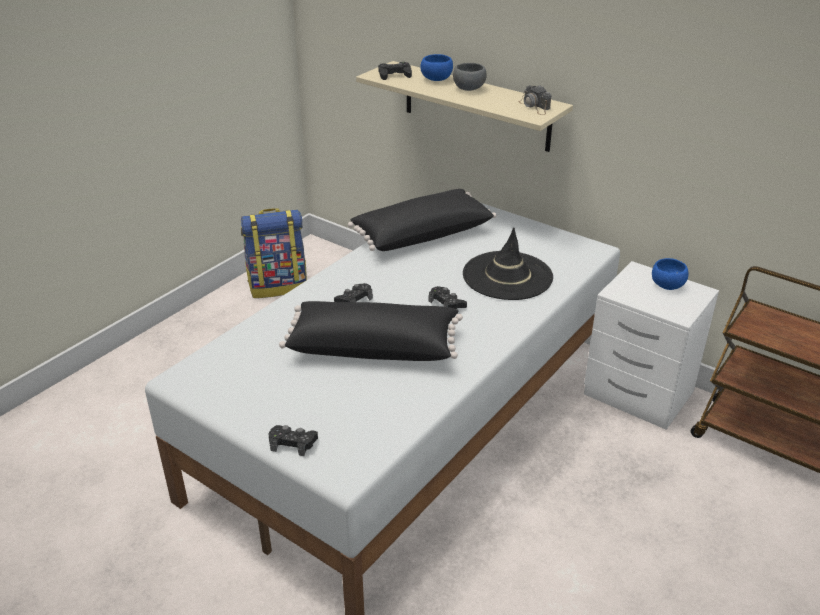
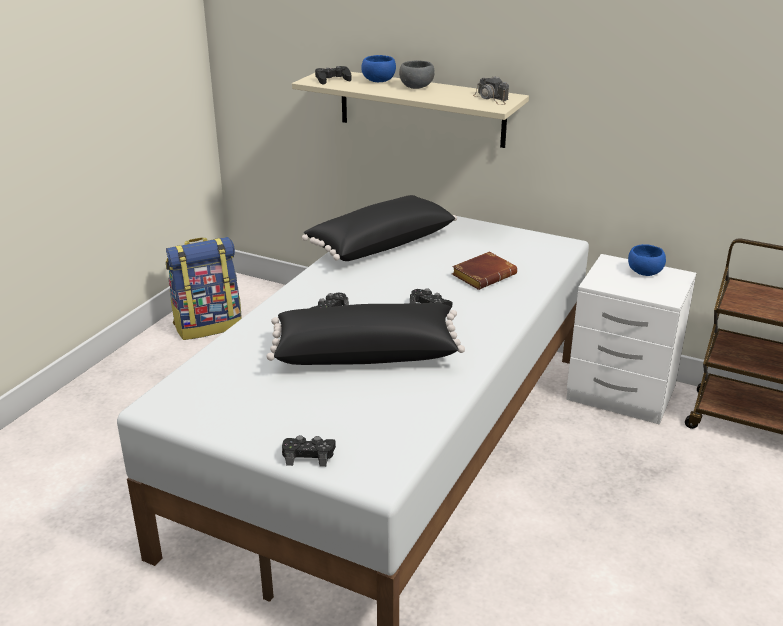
camera: 10 degrees left, 5 degrees down
black hat [463,227,553,300] -> brown book [452,252,517,290]

